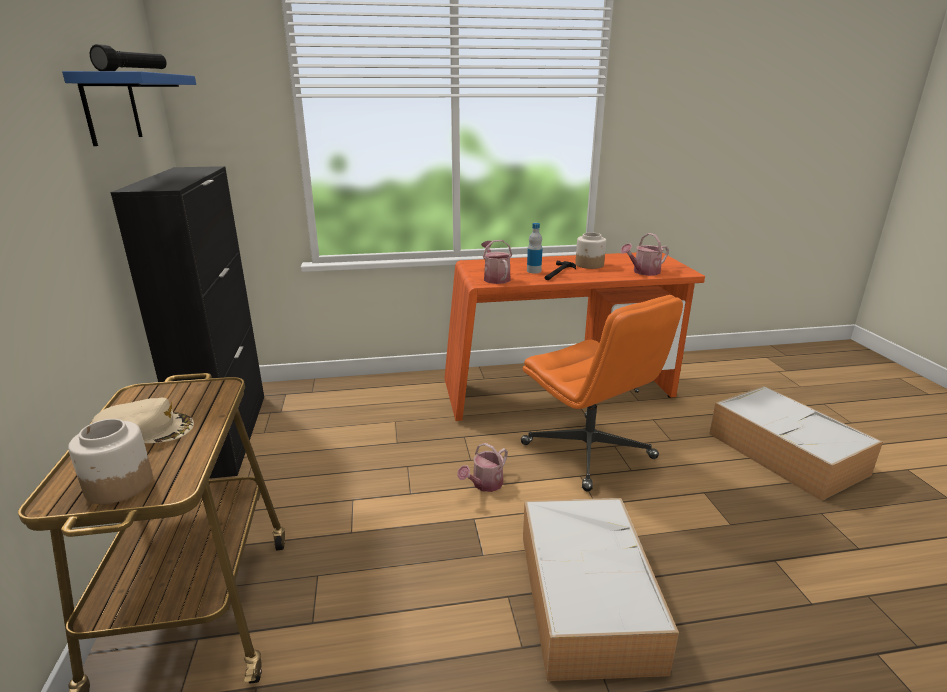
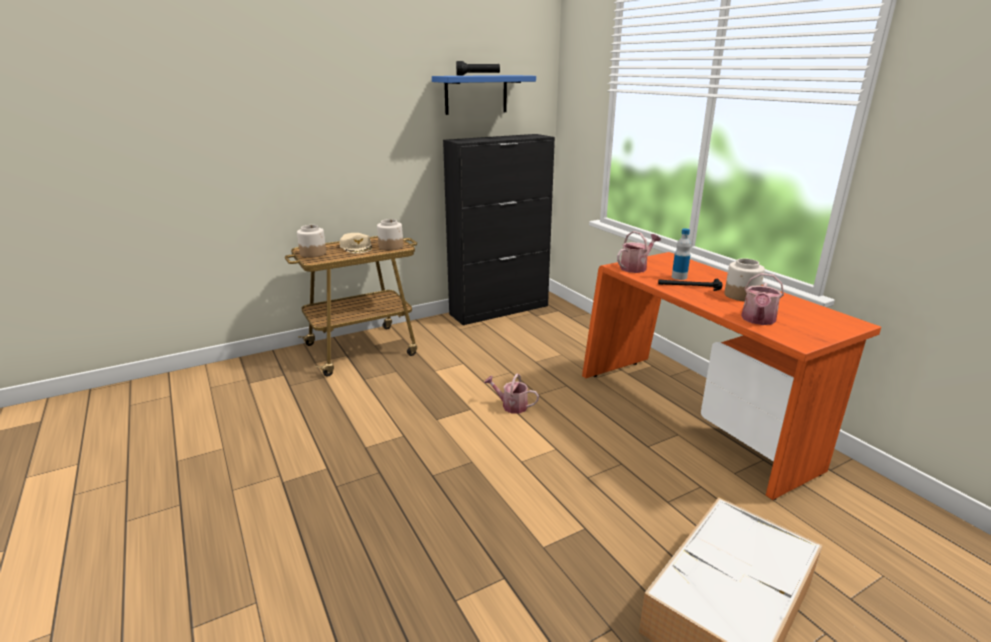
camera: 70 degrees right, 0 degrees up
orange office chair [521,295,683,492] -> none
storage box [523,498,679,681] -> none
watering can [620,233,669,276] -> watering can turned 105 degrees counterclockwise [741,273,784,325]
none -> jar [377,219,403,251]

